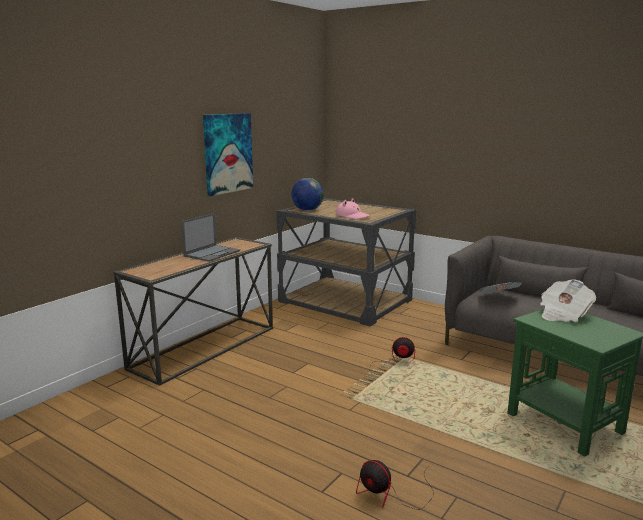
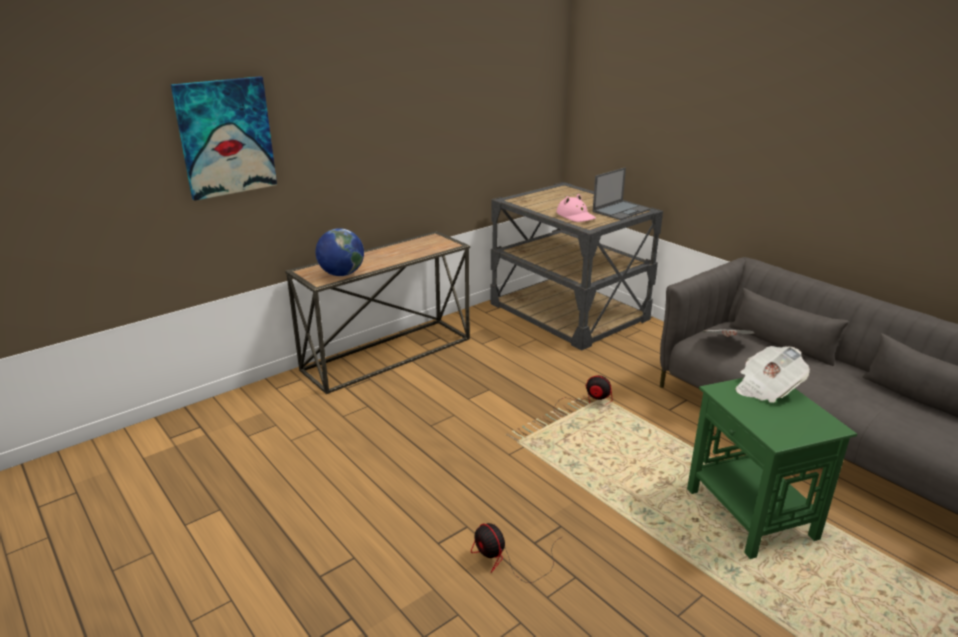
camera: 15 degrees right, 10 degrees up
laptop [181,213,240,262] -> laptop moved to [592,168,650,220]
picture [203,113,253,196] -> picture moved to [171,76,277,201]
globe [291,178,324,211] -> globe moved to [315,228,364,276]

